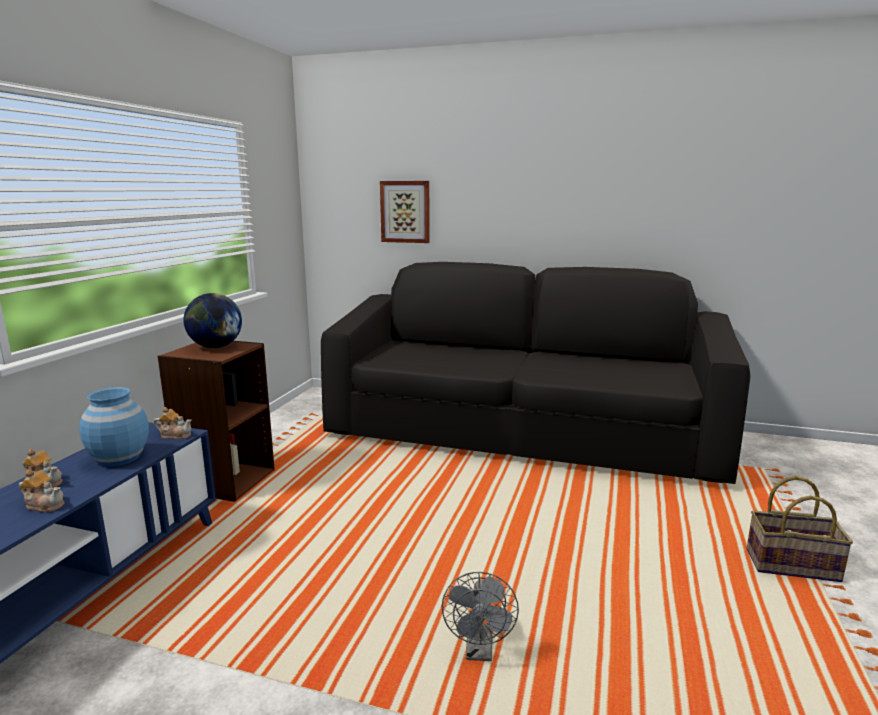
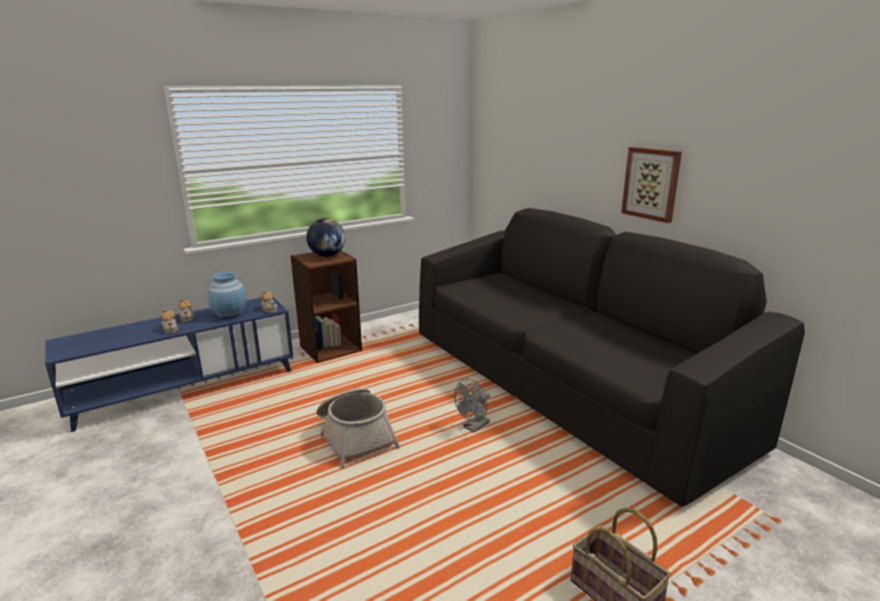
camera: 40 degrees right, 5 degrees up
picture [380,181,430,243] -> picture moved to [621,147,682,223]
grey fan [442,572,519,661] -> grey fan moved to [454,379,490,433]
none -> basket [316,388,400,468]

